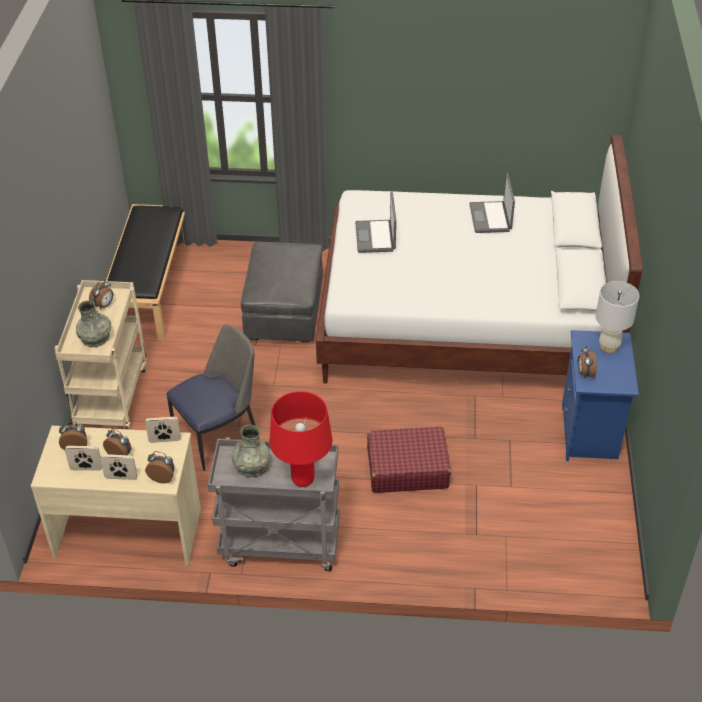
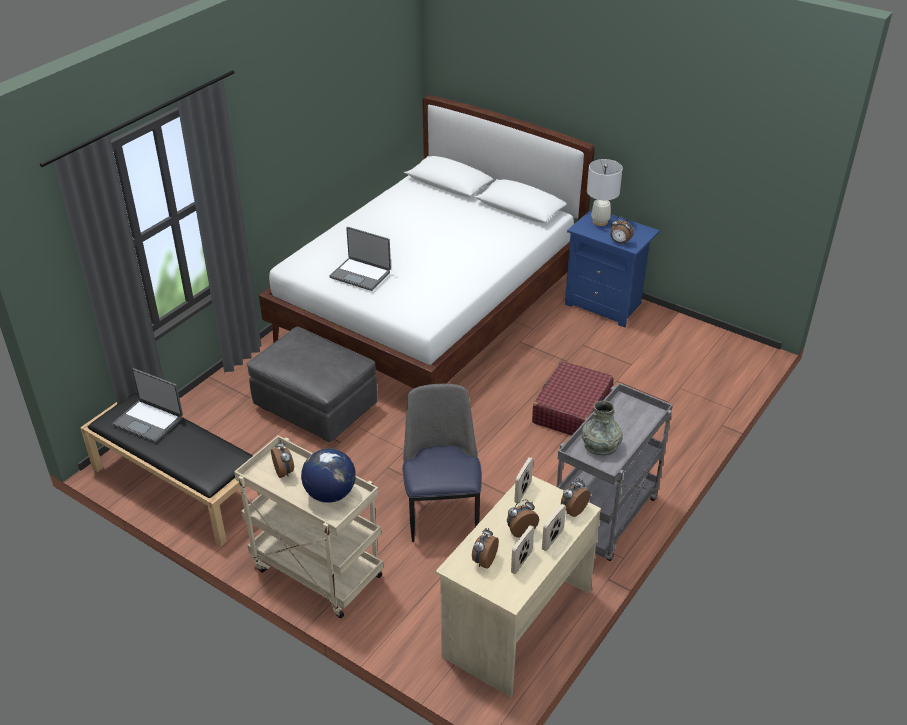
camera: 60 degrees left, 5 degrees down
grey vase [76,300,111,347] -> globe [301,448,356,503]
red table lamp [269,391,332,487] -> none
laptop [469,173,515,233] -> laptop moved to [112,368,183,443]

